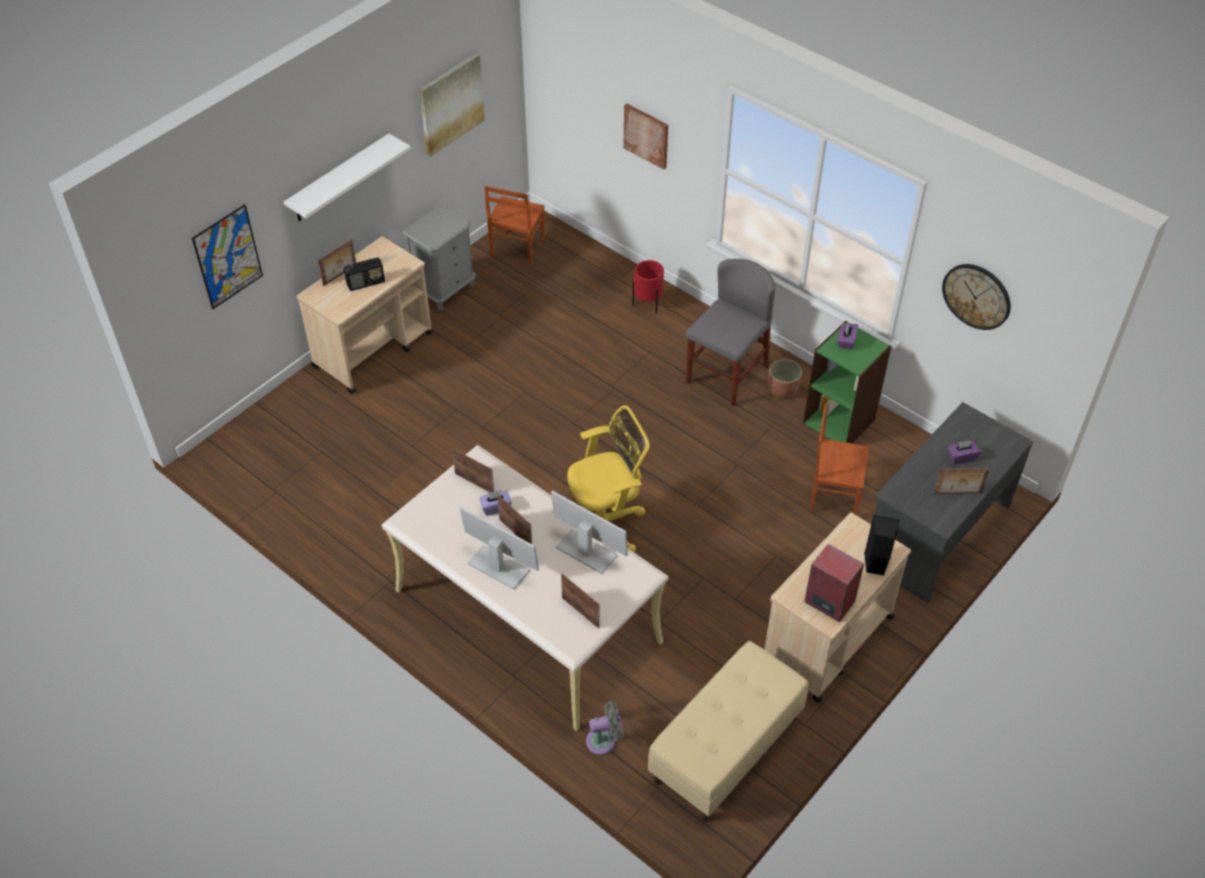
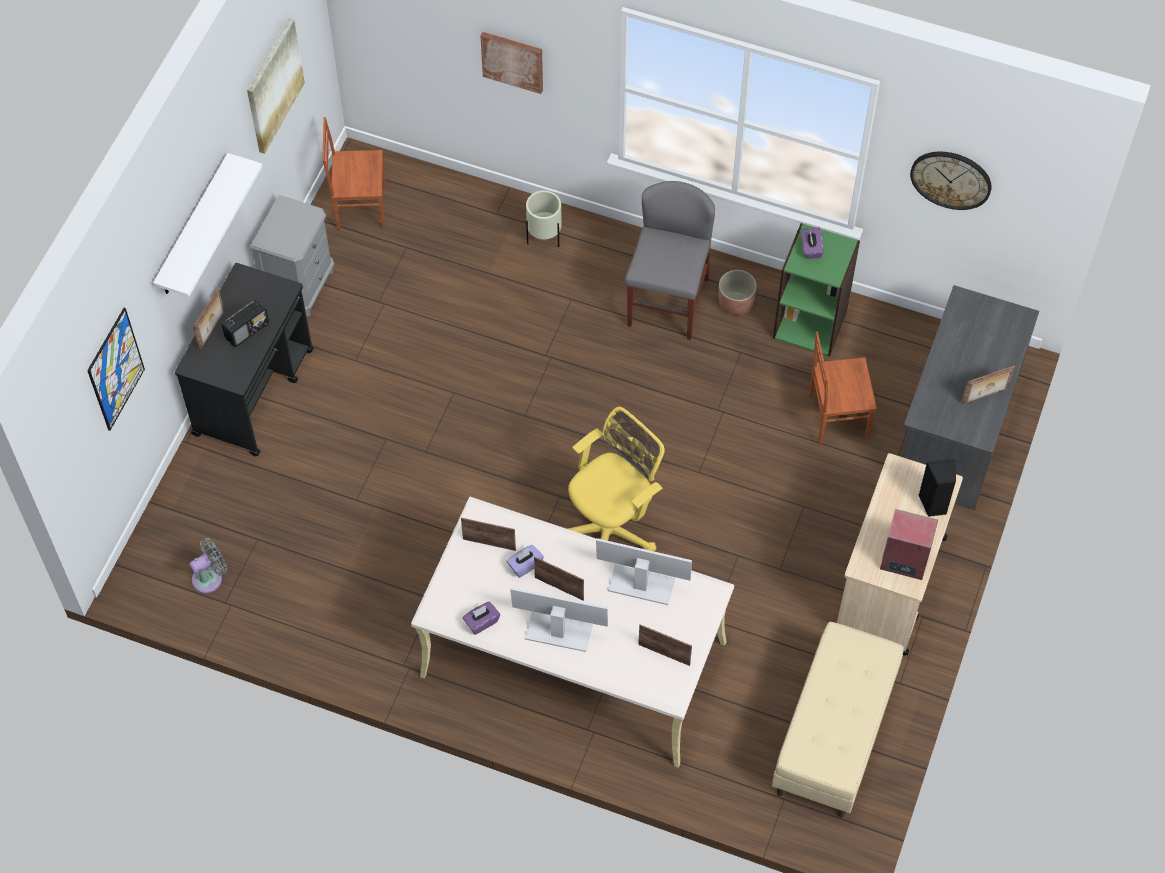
camera: 20 degrees left, 10 degrees up
beige cart [297,236,433,394] -> black cart [175,263,314,456]
brown chair [484,186,545,265] -> brown chair turned 90 degrees clockwise [322,117,385,230]
grey fan [586,701,623,755] -> grey fan moved to [189,538,227,593]
red planter [633,260,664,314] -> beige planter [526,190,562,247]
purple tissue box [948,440,981,464] -> purple tissue box moved to [463,601,500,635]

